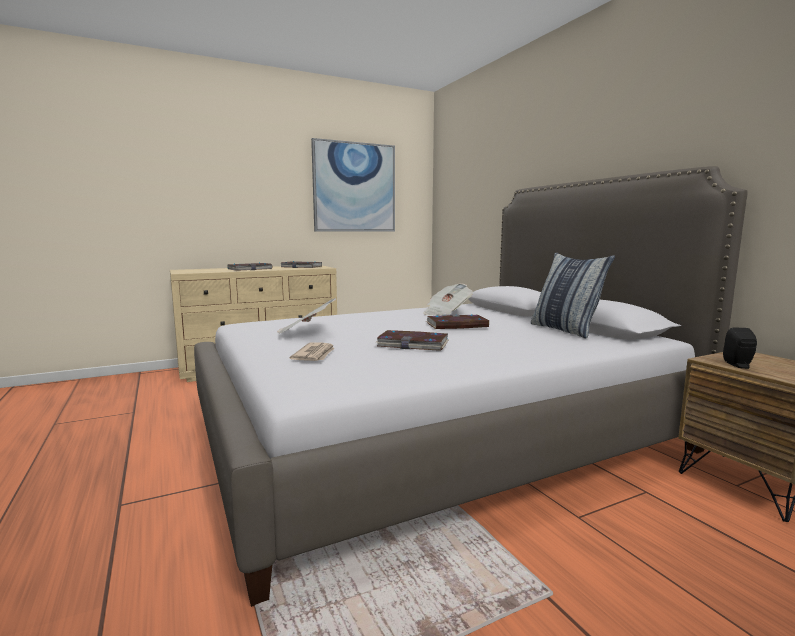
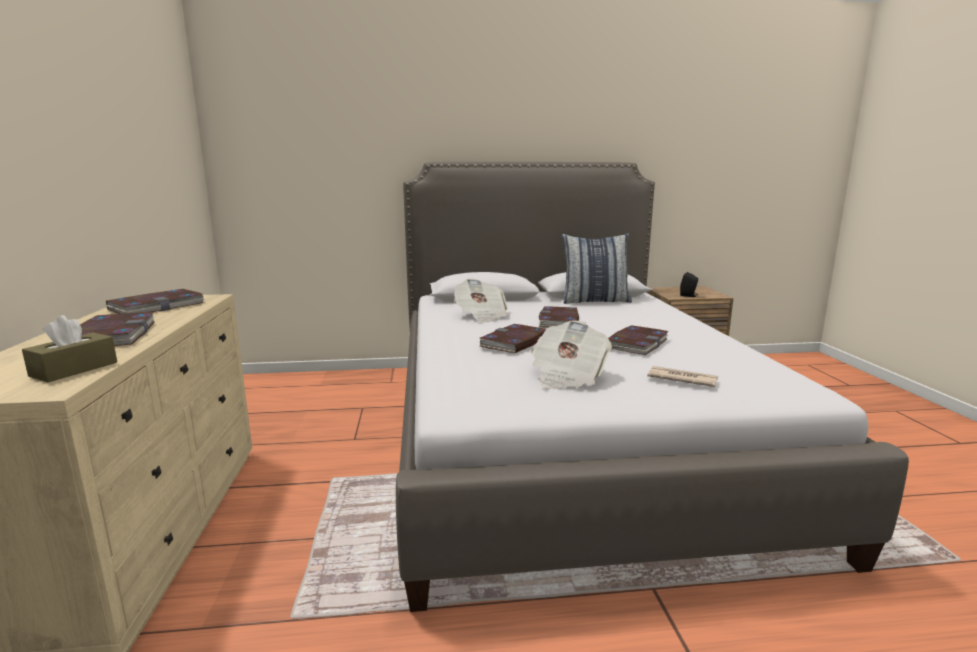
camera: 70 degrees left, 5 degrees up
picture [311,138,395,232] -> none
none -> brown tissue box [22,315,117,382]
none -> book [479,324,546,353]

